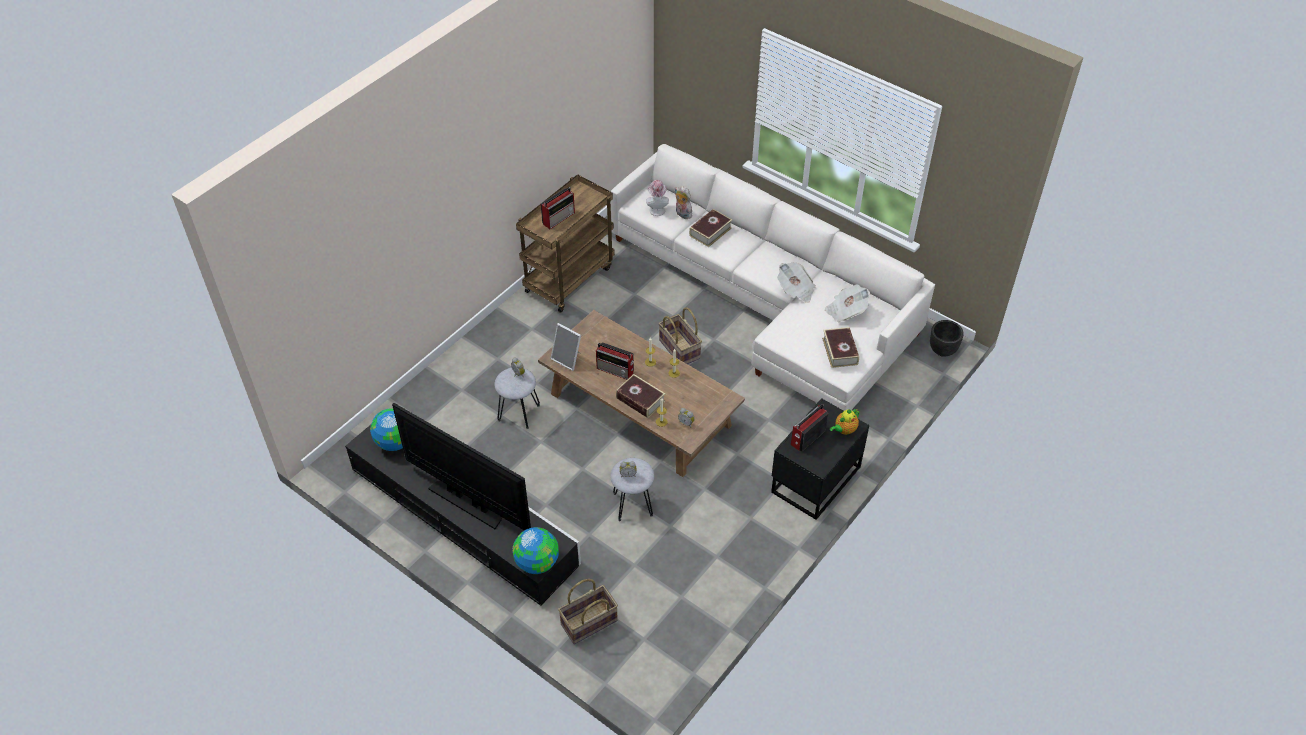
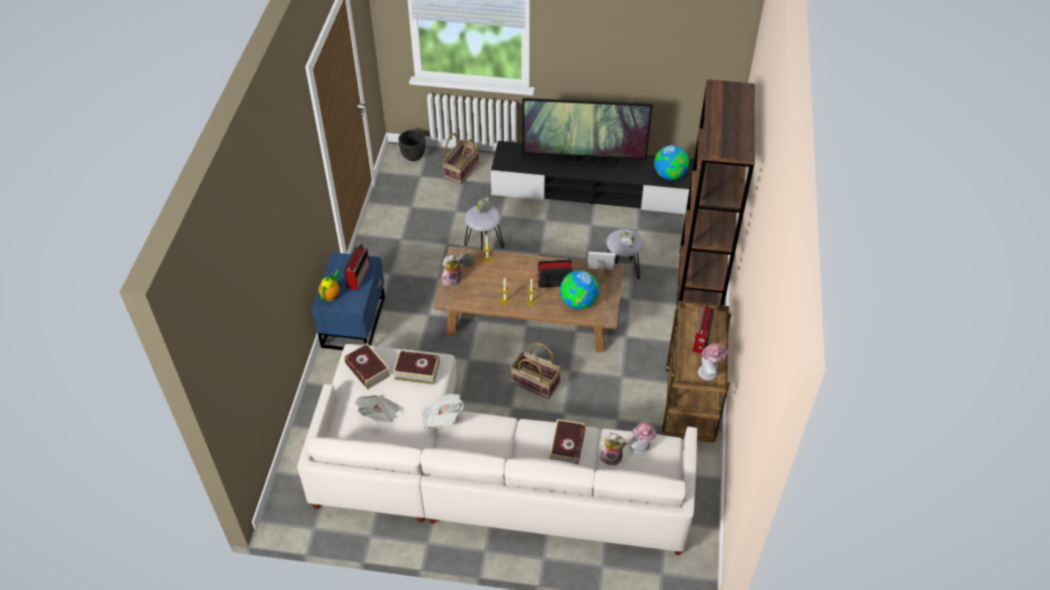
camera: 150 degrees right, 0 degrees up
globe [513,527,559,574] -> globe moved to [560,270,599,309]
book [616,374,665,418] -> book moved to [393,350,440,385]
black nightstand [771,398,869,520] -> blue nightstand [312,252,385,350]
black planter [930,320,964,357] -> black planter moved to [398,130,426,161]
none -> plush toy [443,255,463,286]
none -> brown bookcase [675,79,755,327]
none -> hat [698,343,728,380]

